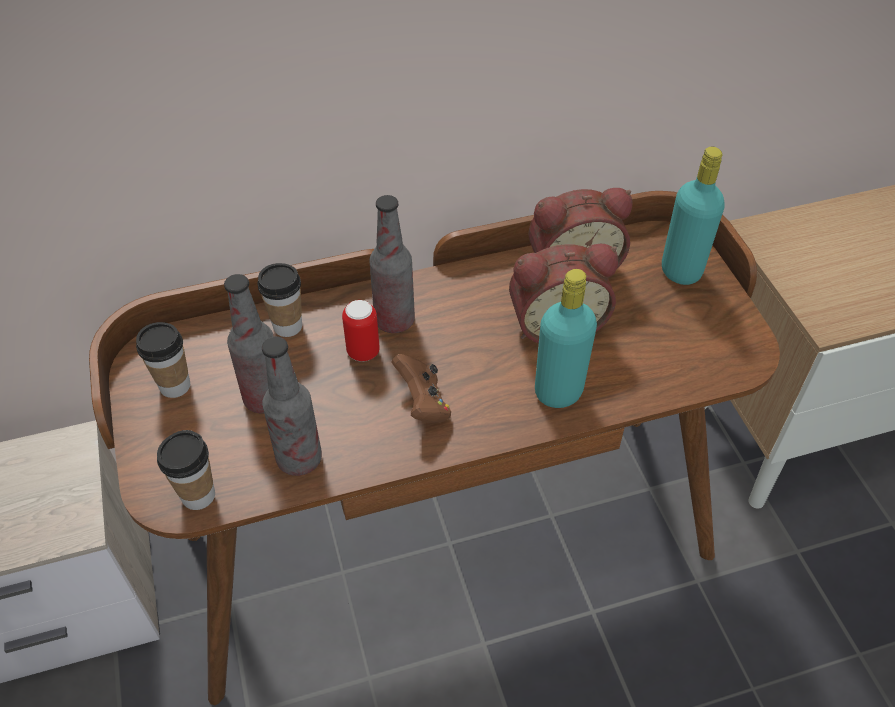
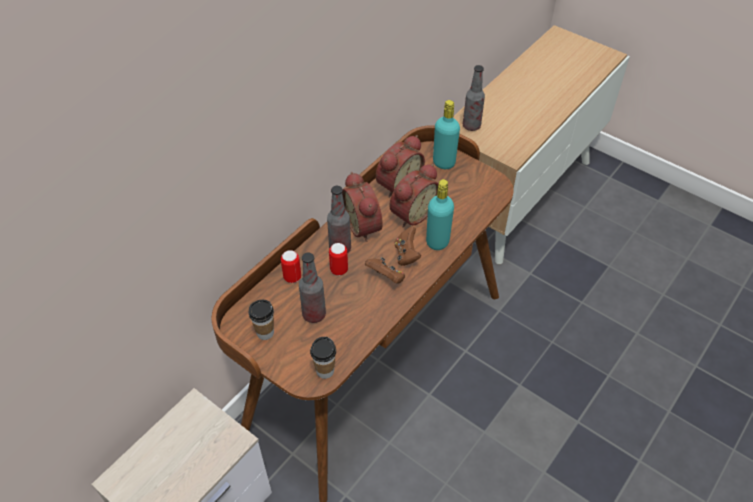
camera: 35 degrees left, 0 degrees up
cup [258,263,302,337] -> can [281,250,301,283]
bottle [262,336,322,476] -> bottle moved to [463,65,485,131]
none -> alarm clock [342,172,383,242]
none -> brown game controller [395,227,421,266]

